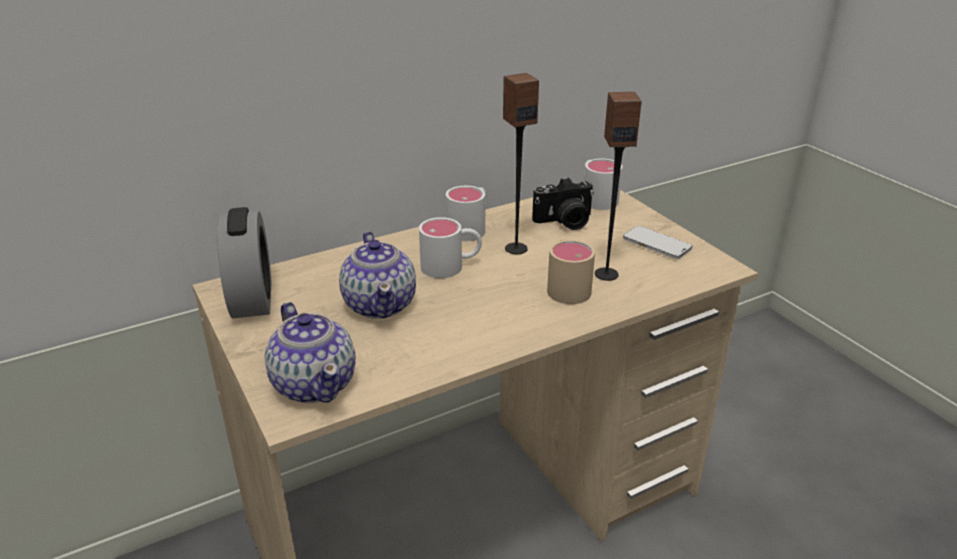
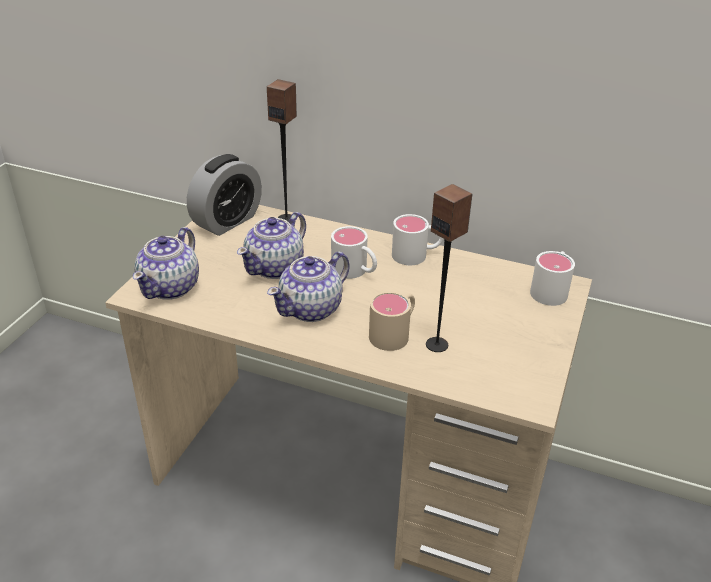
camera: 50 degrees right, 5 degrees up
speaker [503,73,539,254] -> speaker moved to [267,79,297,221]
camera [532,178,594,230] -> none
phone [623,226,692,259] -> none
none -> teapot [267,252,350,322]

